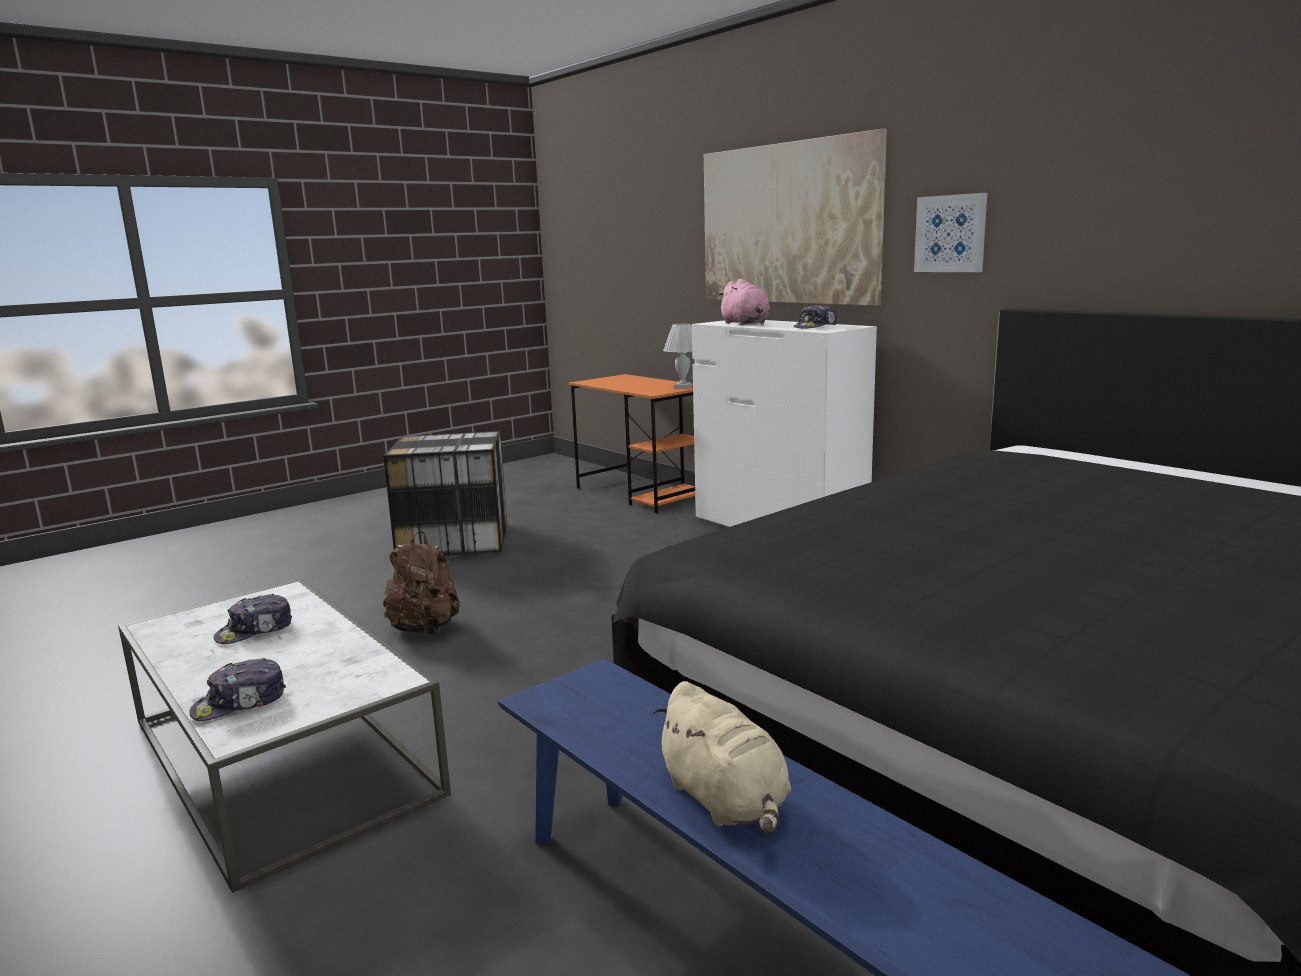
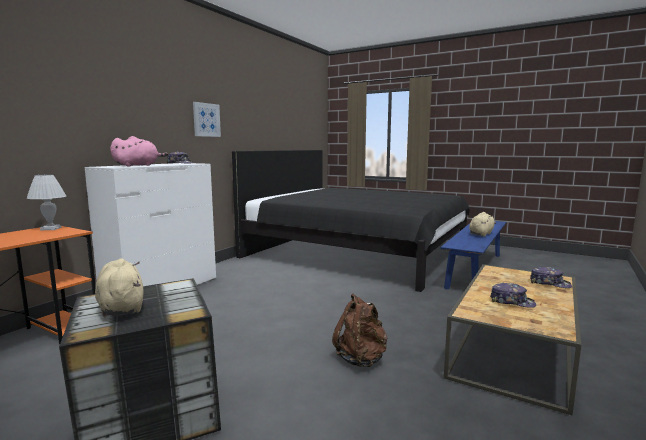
camera: 110 degrees left, 5 degrees down
white coffee table [118,579,451,893] -> brown coffee table [444,264,582,416]
picture [704,129,887,306] -> none
none -> beige plush toy [95,258,144,317]

